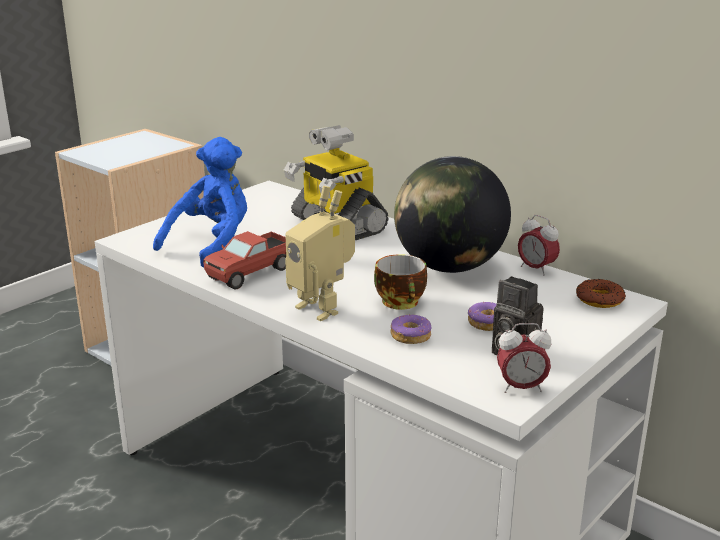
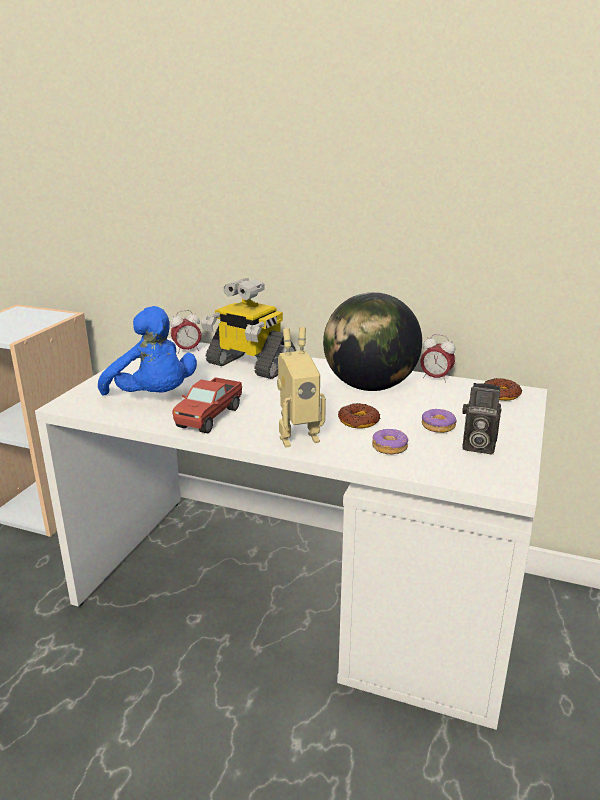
camera: 20 degrees left, 0 degrees up
blue plush toy [153,137,247,268] -> blue plush toy turned 120 degrees clockwise [98,306,197,396]
toy robot [285,186,355,321] -> toy robot turned 45 degrees counterclockwise [277,327,326,448]
cup [374,254,427,310] -> donut [338,403,380,428]
alarm clock [497,323,551,393] -> alarm clock moved to [170,310,201,354]

